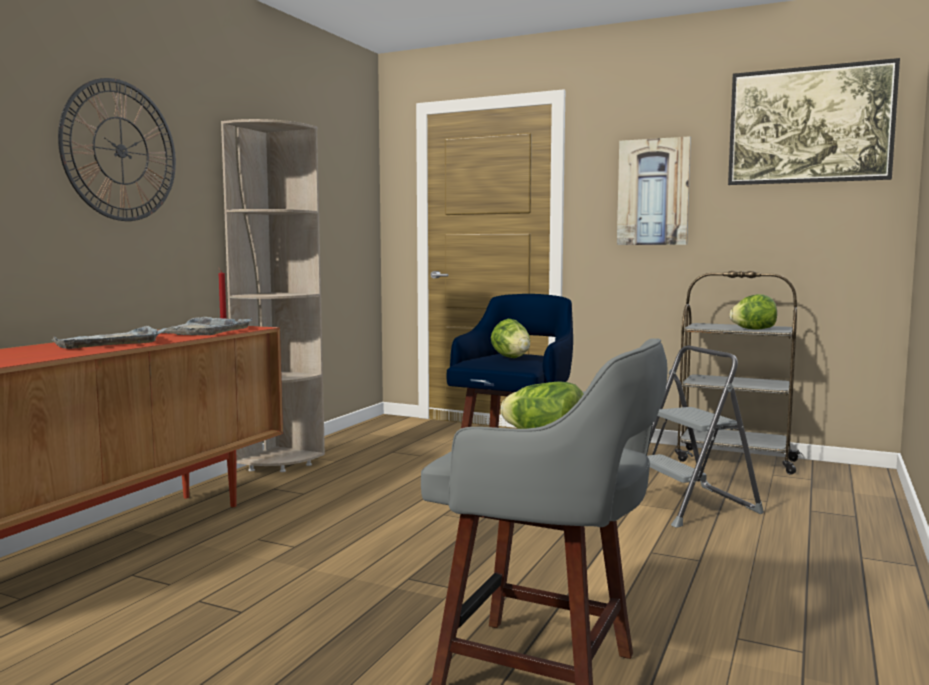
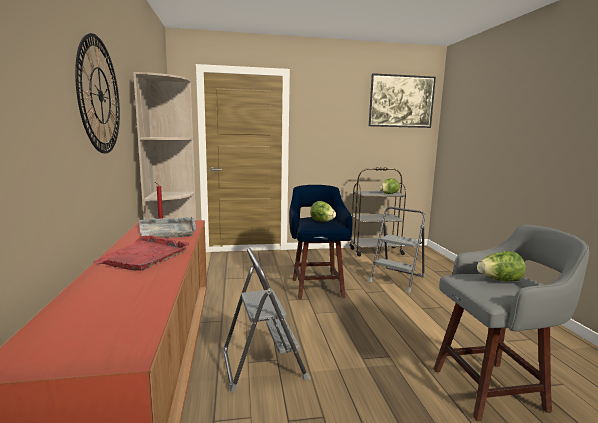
camera: 35 degrees left, 5 degrees up
grey tray [52,326,162,349] -> red tray [93,236,189,271]
picture [617,136,691,245] -> none
none -> grey step ladder [223,248,311,393]

